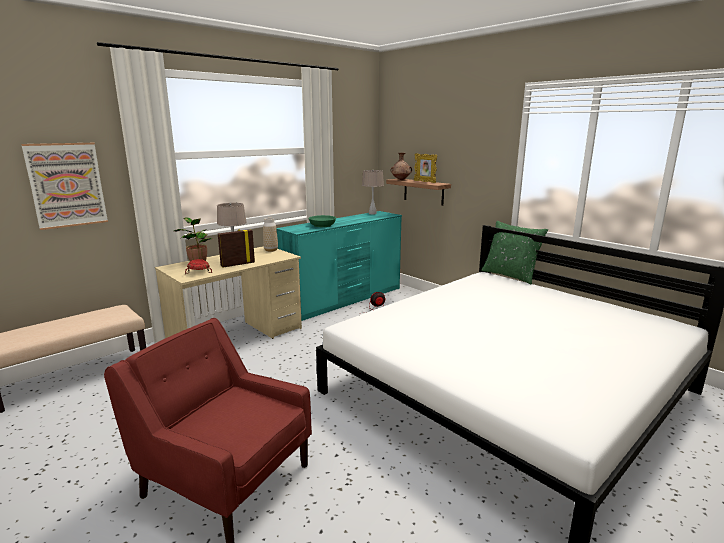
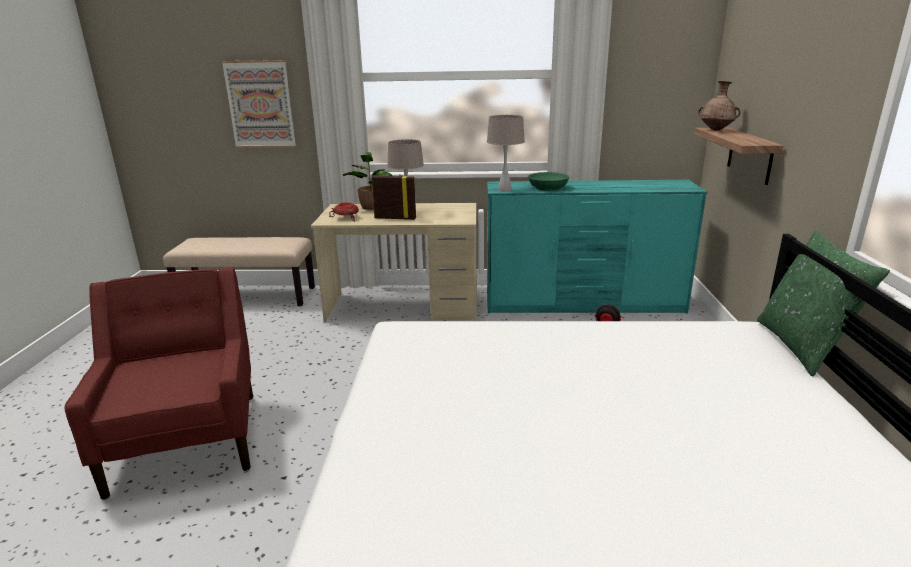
camera: 45 degrees right, 5 degrees up
vase [263,218,278,252] -> none
beige table lamp [362,170,384,214] -> beige table lamp moved to [487,114,525,192]
picture frame [414,153,437,183] -> none

